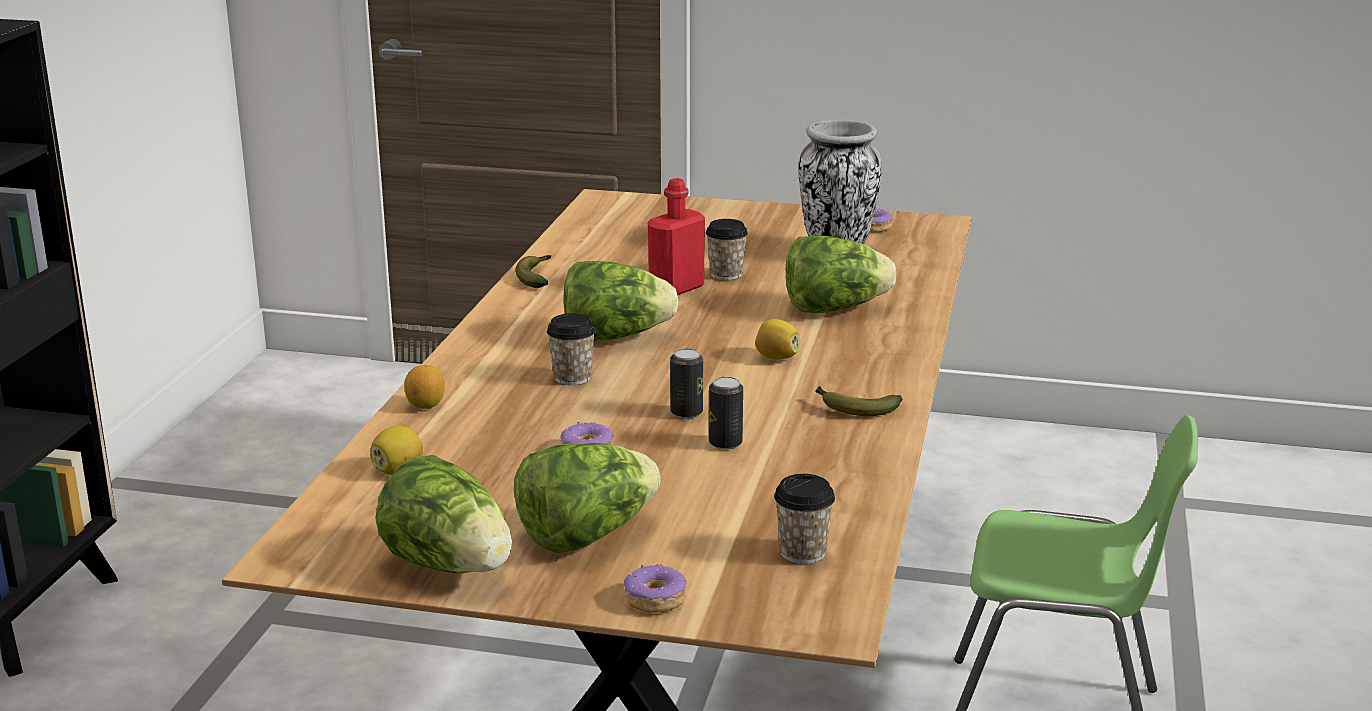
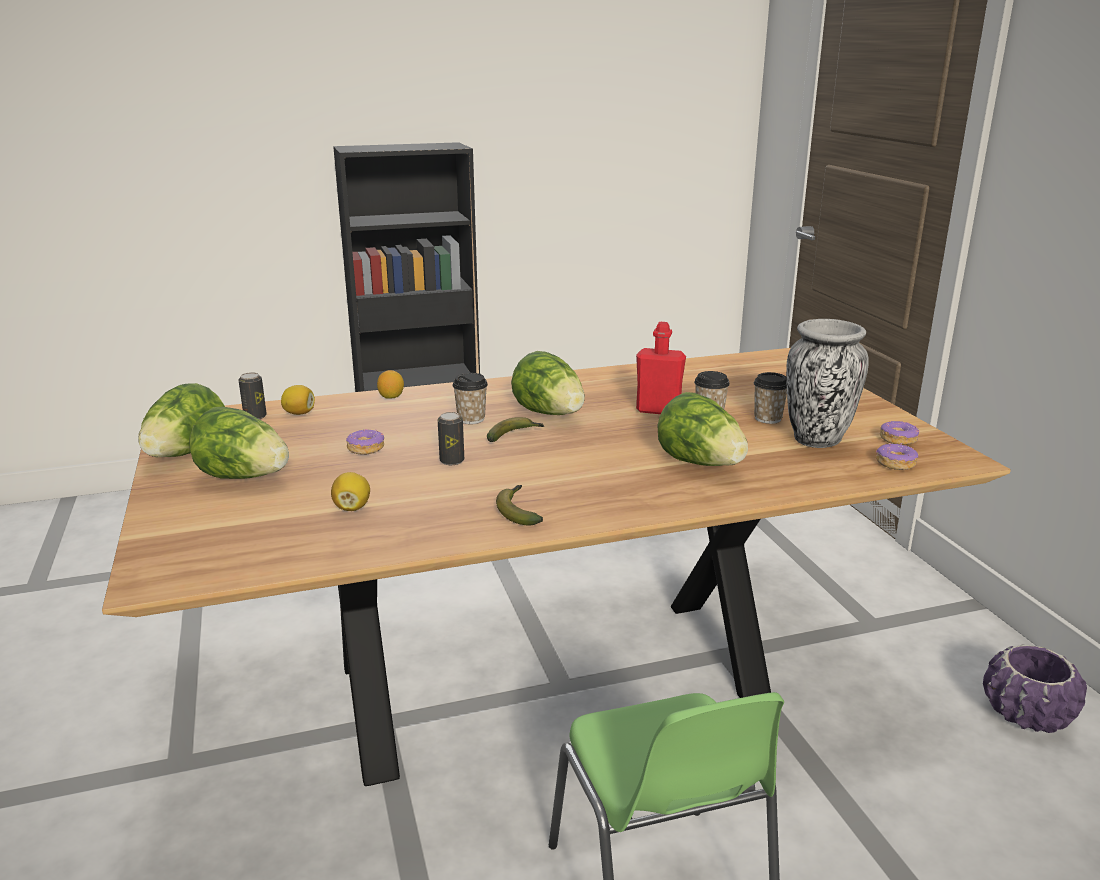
camera: 60 degrees right, 0 degrees up
banana [515,255,551,288] -> banana moved to [487,417,545,442]
donut [624,564,687,613] -> donut moved to [876,443,918,470]
can [709,377,743,450] -> can moved to [238,372,267,419]
lemon [755,319,800,359] -> lemon moved to [331,472,370,511]
cup [774,474,835,564] -> cup moved to [754,372,787,424]
none -> purple planter [983,645,1087,733]

